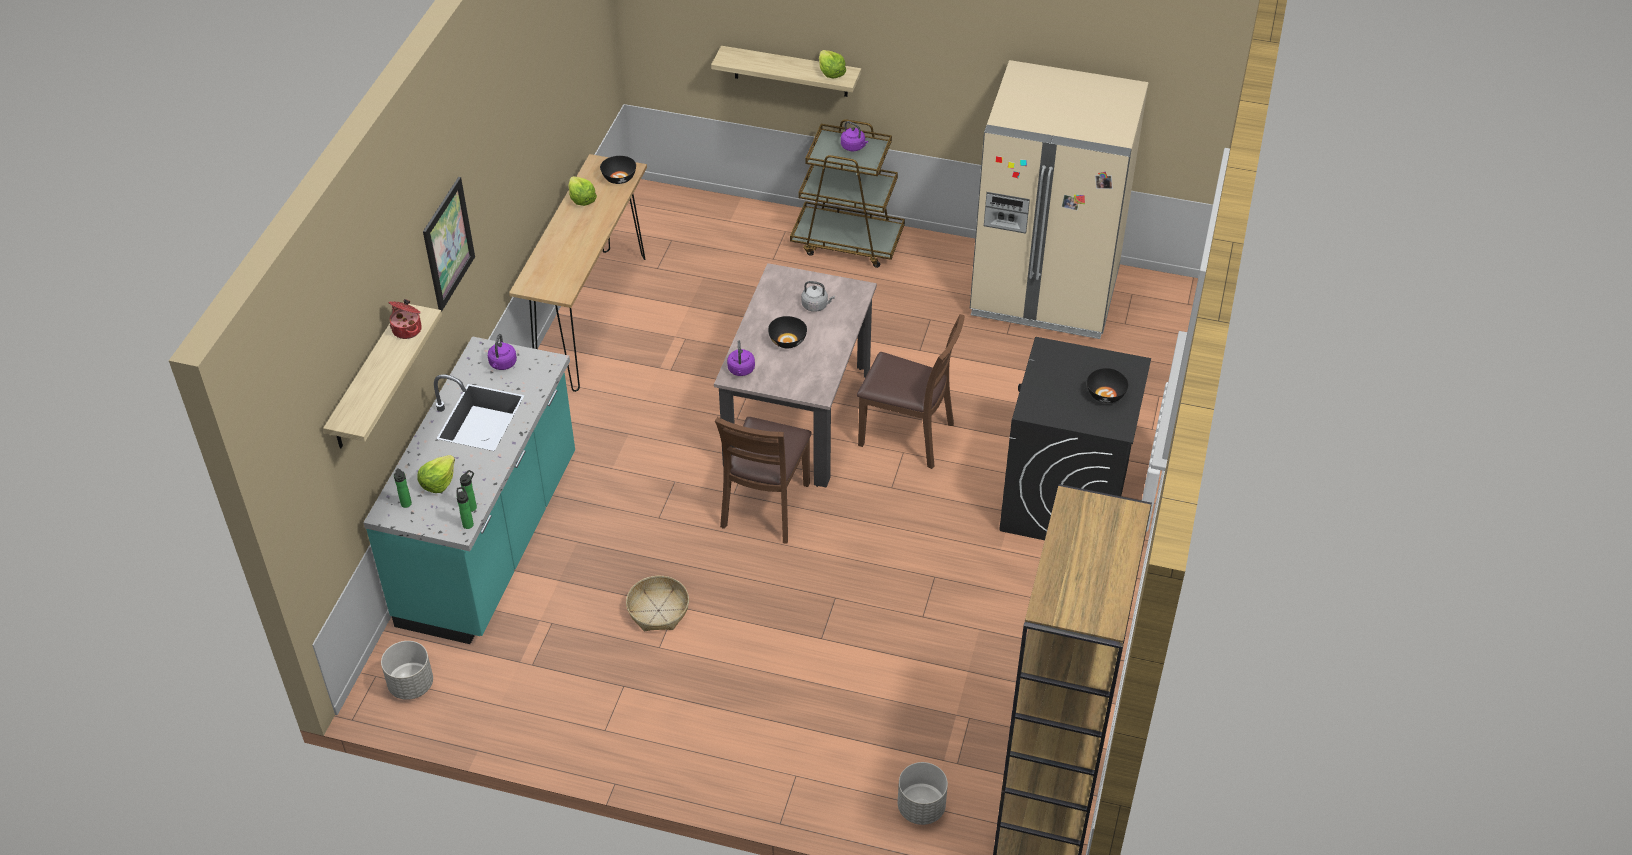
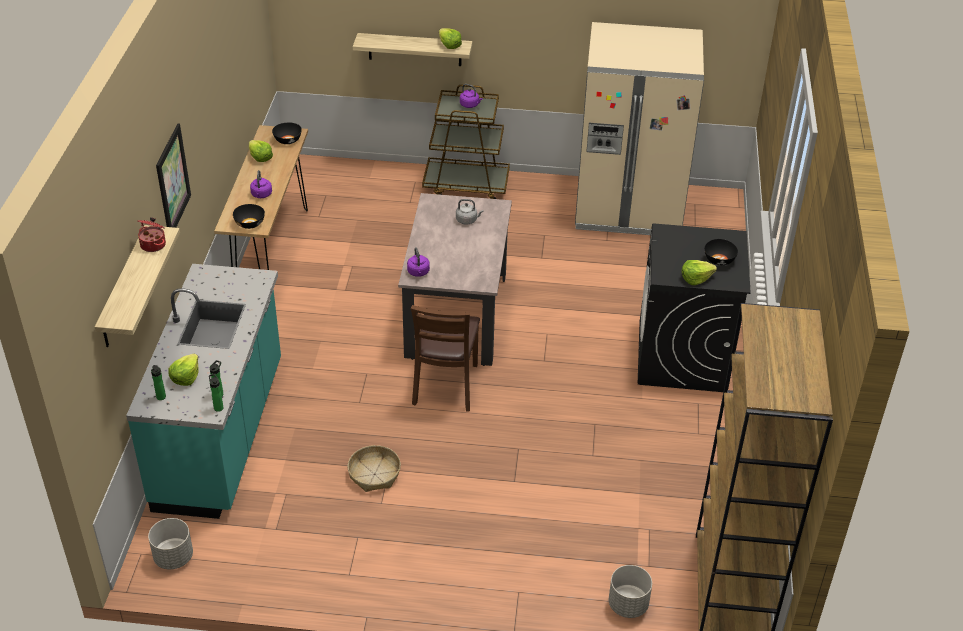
camera: 10 degrees left, 5 degrees down
purple kettle [488,334,517,370] -> purple kettle moved to [250,170,272,198]
black bowl [768,316,807,348] -> black bowl moved to [233,204,265,229]
brown chair [857,314,964,469] -> none
none -> lettuce [682,260,717,285]

